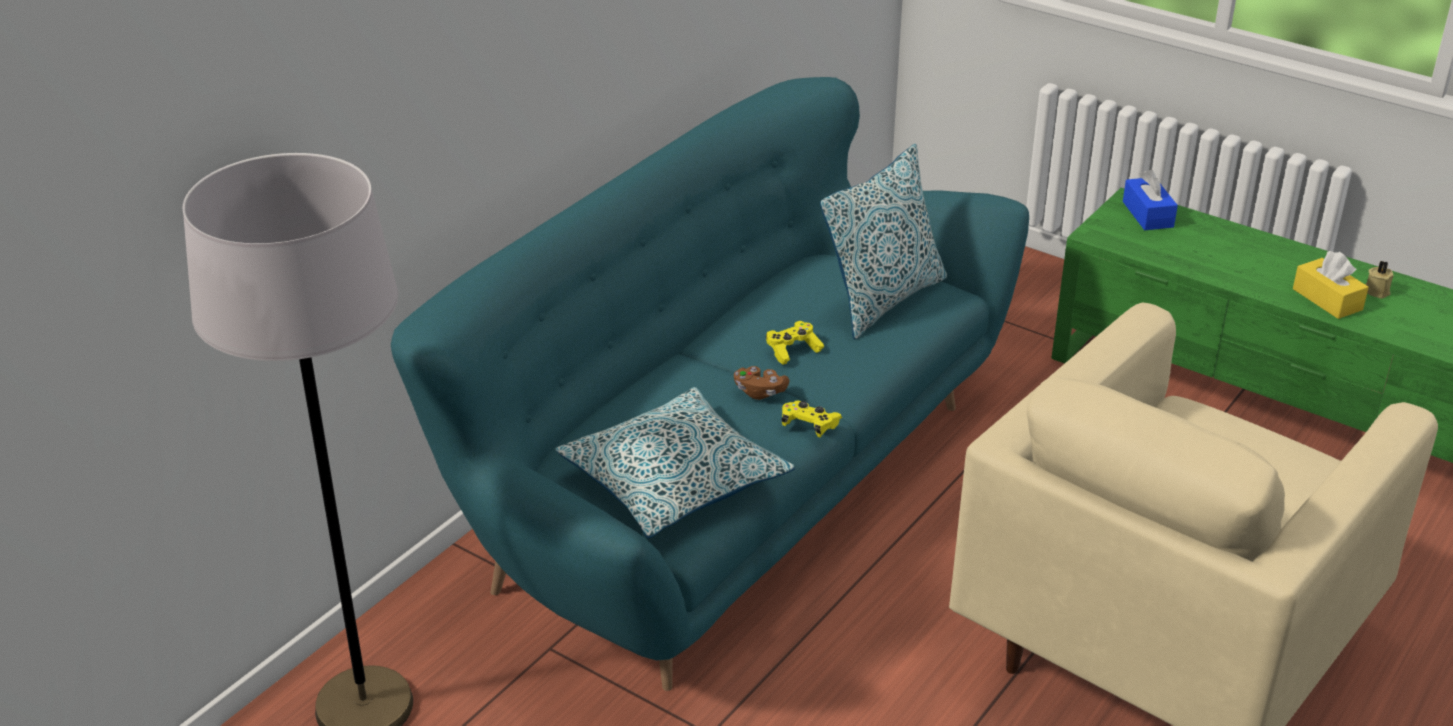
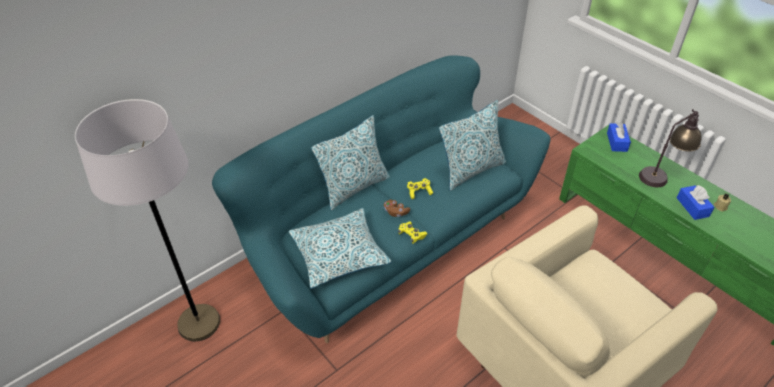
camera: 15 degrees right, 10 degrees up
yellow tissue box [1293,251,1369,319] -> blue tissue box [677,185,714,220]
none -> pillow [311,115,390,210]
none -> table lamp [639,109,702,187]

